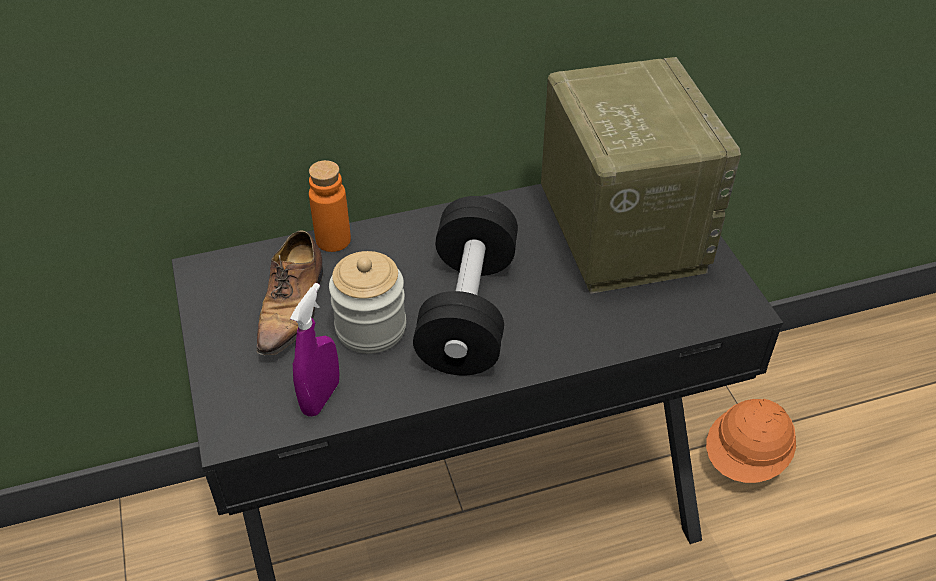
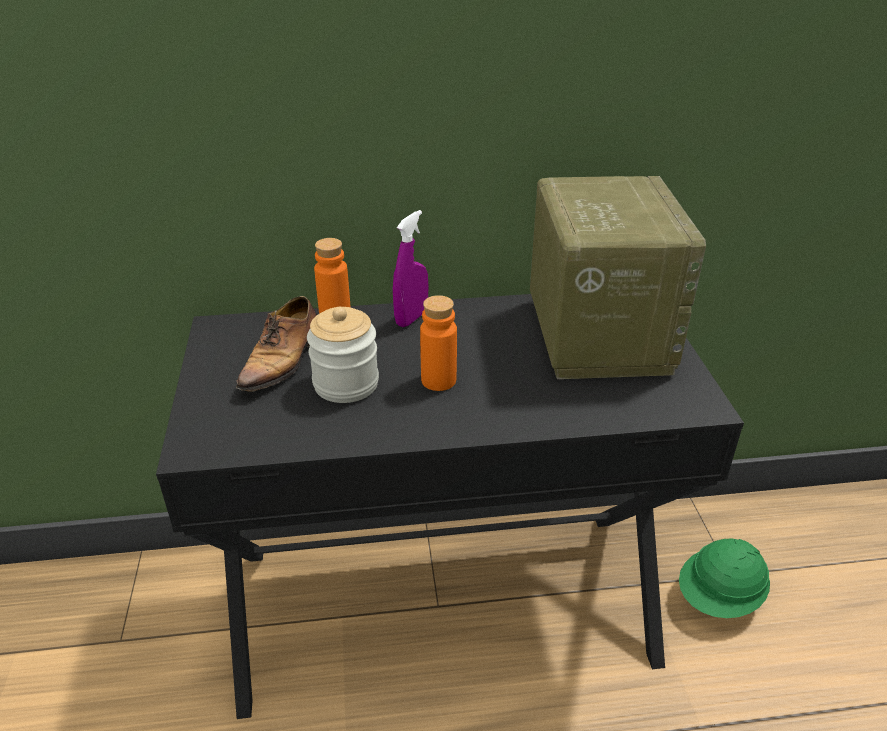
camera: 10 degrees right, 10 degrees down
purple spray bottle [290,283,340,417] -> purple spray bottle moved to [393,210,428,327]
black dumbbell [413,196,518,376] -> orange bottle [420,295,457,391]
orange hard hat [706,399,796,483] -> green hard hat [679,539,770,618]

